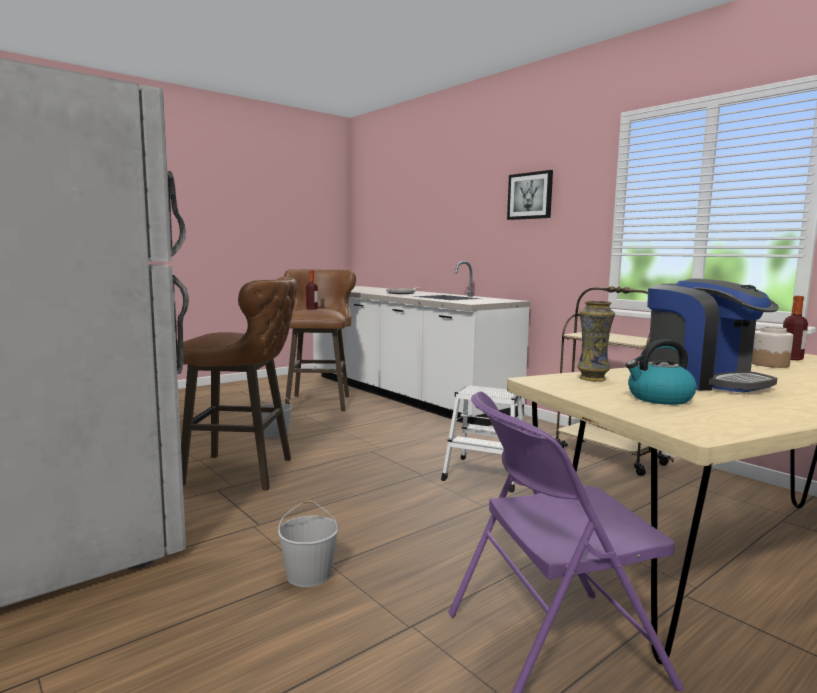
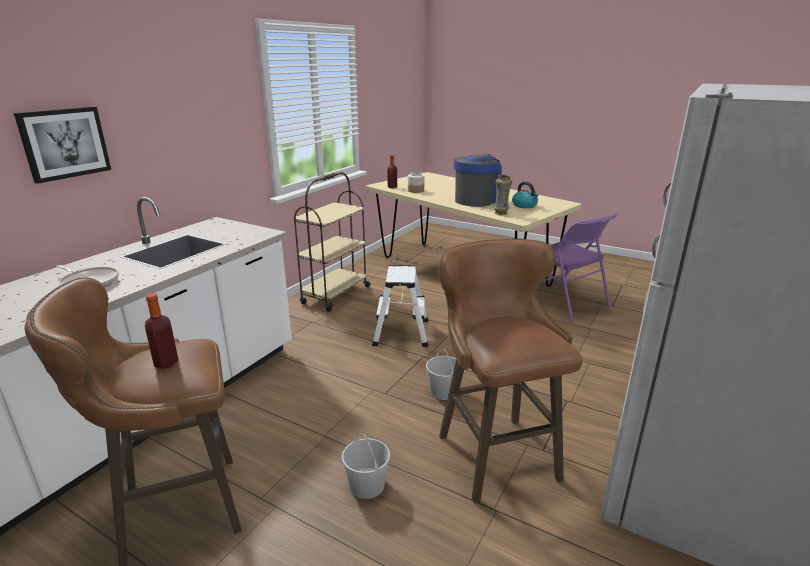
camera: 110 degrees left, 15 degrees up
white bucket [278,501,339,587] -> white bucket moved to [426,349,456,400]
picture [507,170,553,220] -> picture moved to [14,106,111,184]

